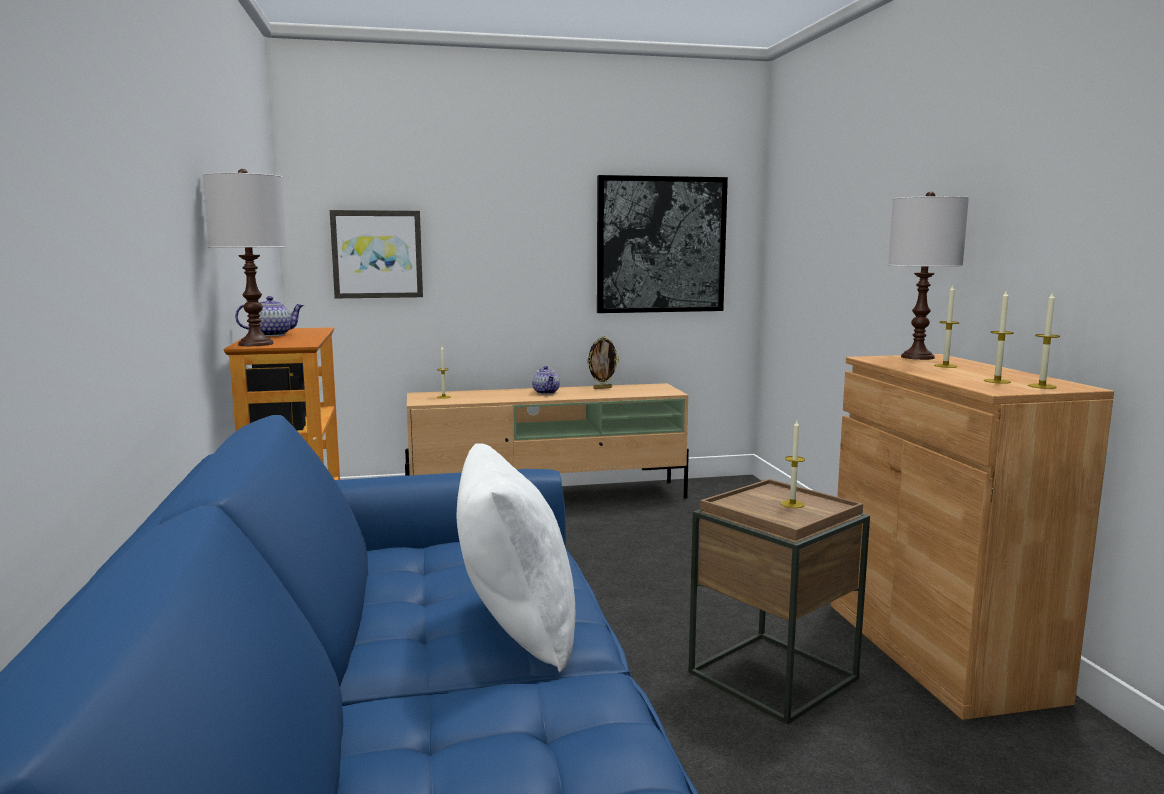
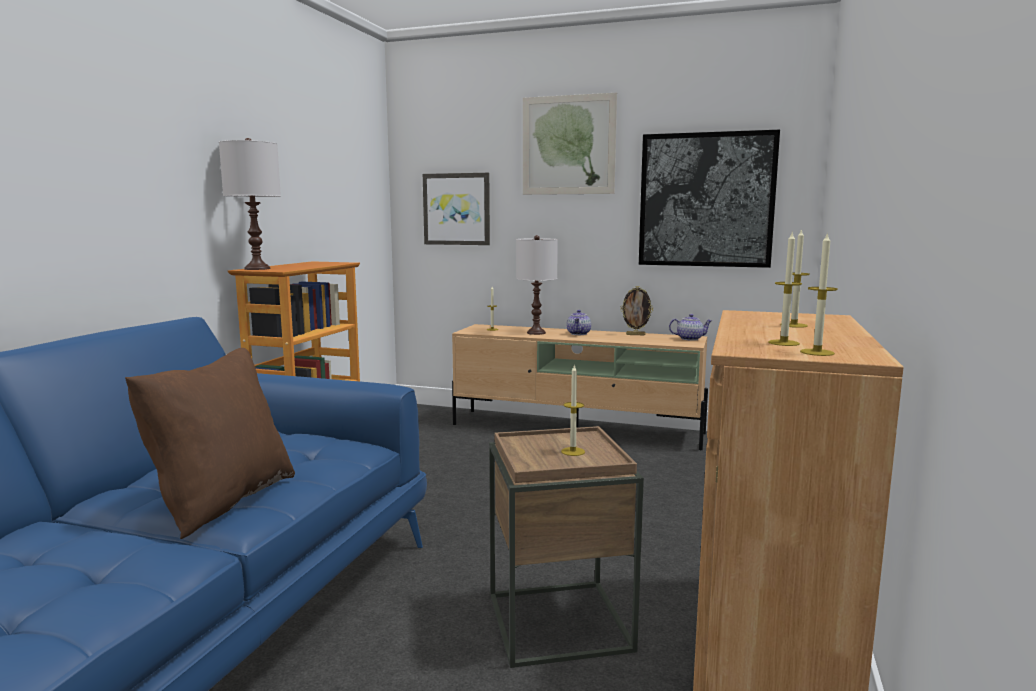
camera: 30 degrees right, 0 degrees up
teapot [235,296,304,336] -> teapot moved to [669,314,712,341]
white pillow [457,443,575,673] -> brown pillow [125,348,295,539]
white table lamp [888,191,969,360] -> white table lamp moved to [516,235,558,335]
none -> picture [523,93,617,195]

